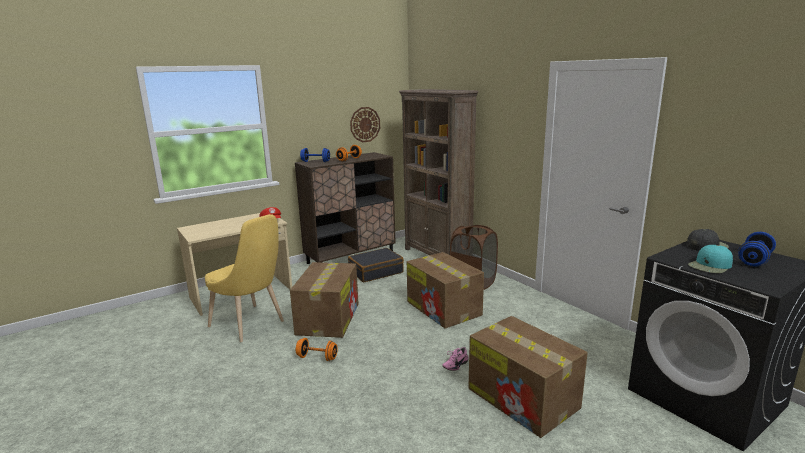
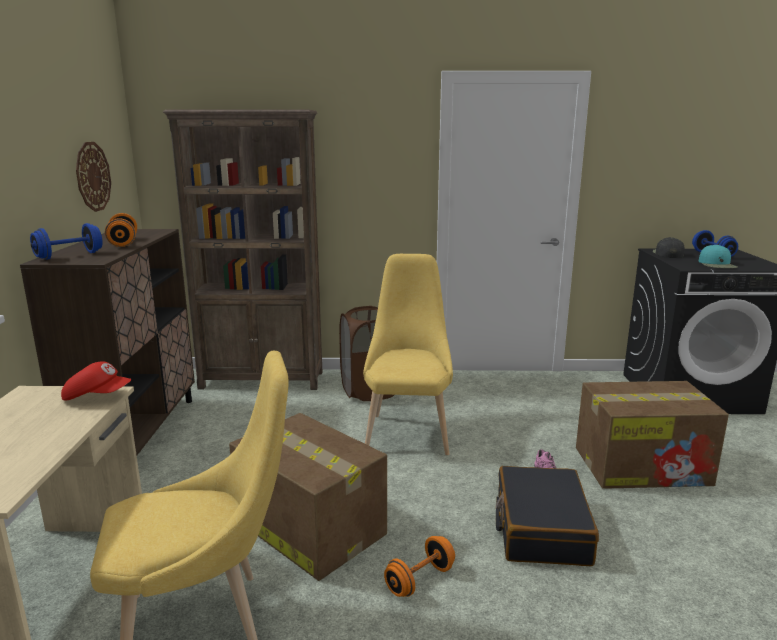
camera: 55 degrees left, 0 degrees up
black suitcase [348,248,404,282] -> black suitcase moved to [496,466,599,566]
cardboard box [407,252,484,329] -> yellow chair [363,254,453,455]

